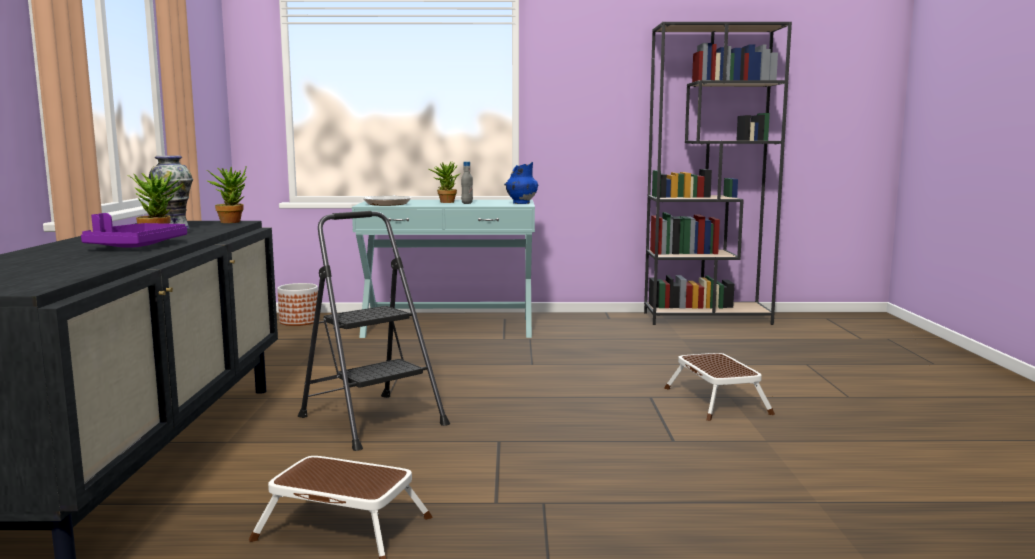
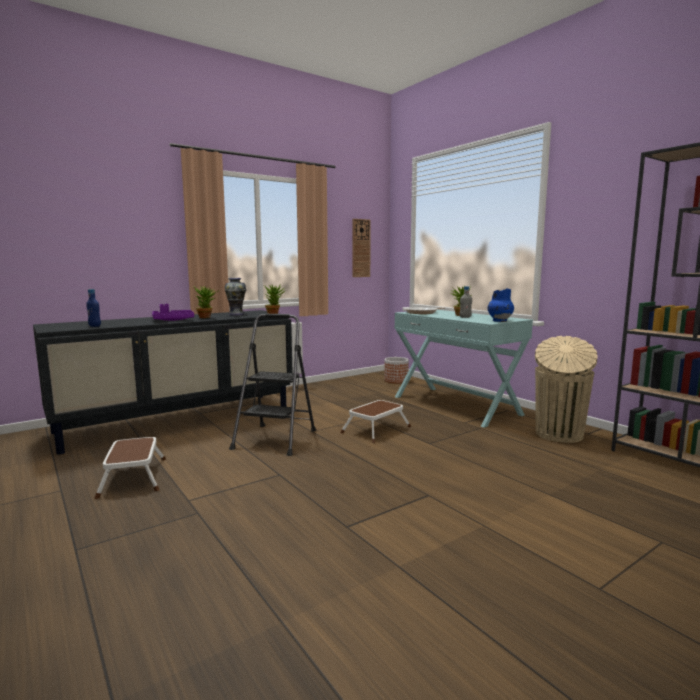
camera: 55 degrees right, 0 degrees up
brown step ladder [664,353,775,421] -> brown step ladder moved to [340,400,411,443]
none -> blue bottle [86,289,101,327]
none -> wall clock [352,219,371,277]
none -> beige trash can [535,336,598,443]

